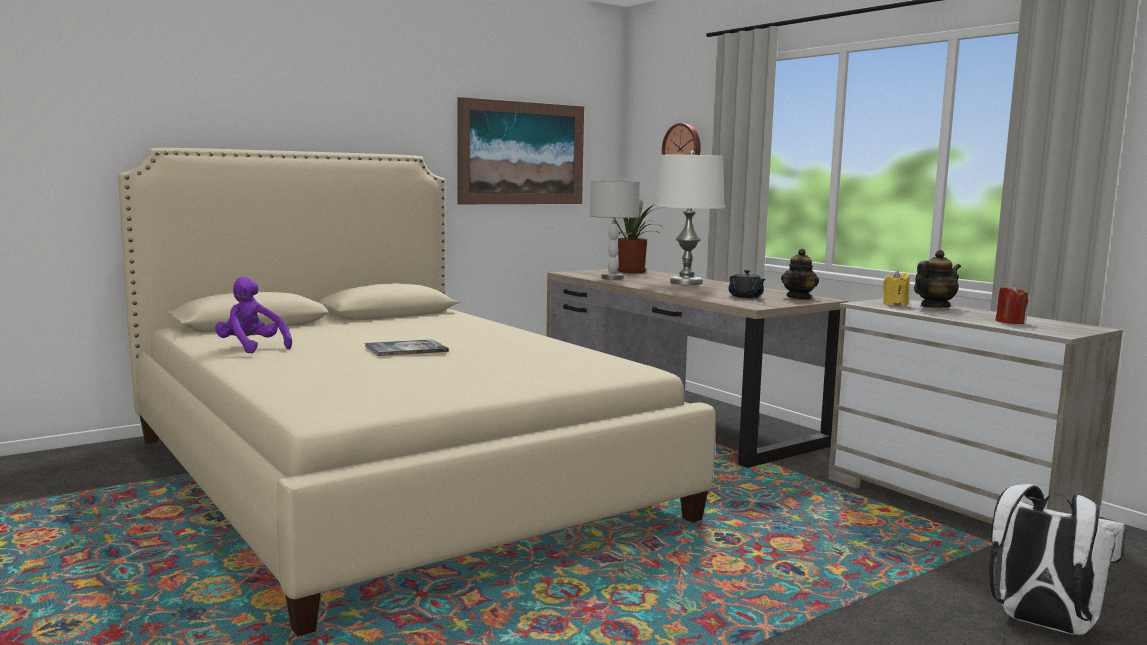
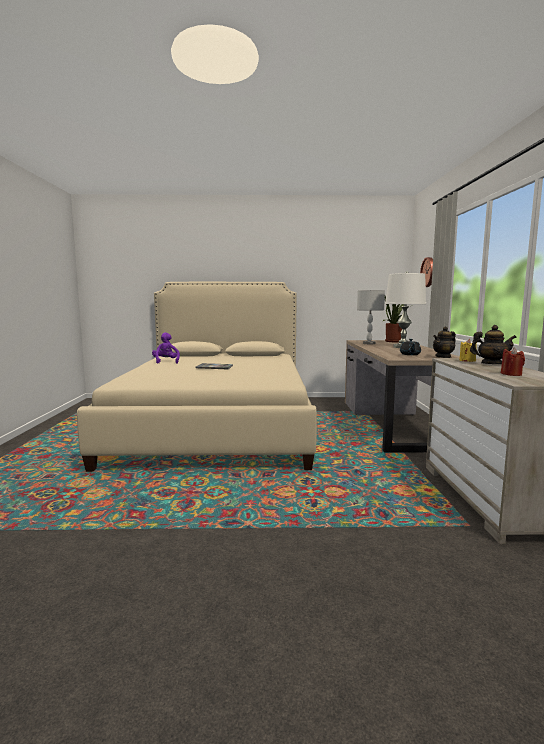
camera: 35 degrees right, 0 degrees up
picture [457,97,584,204] -> none
white backpack [989,484,1125,635] -> none

